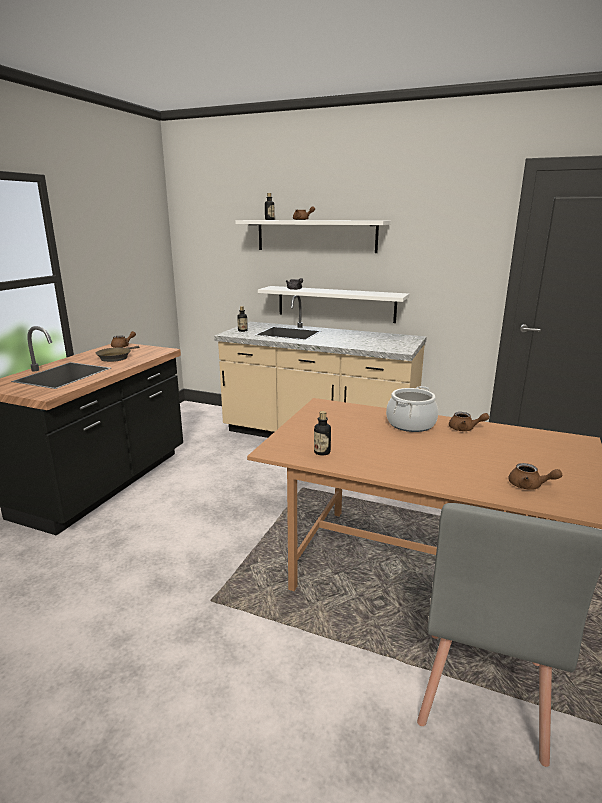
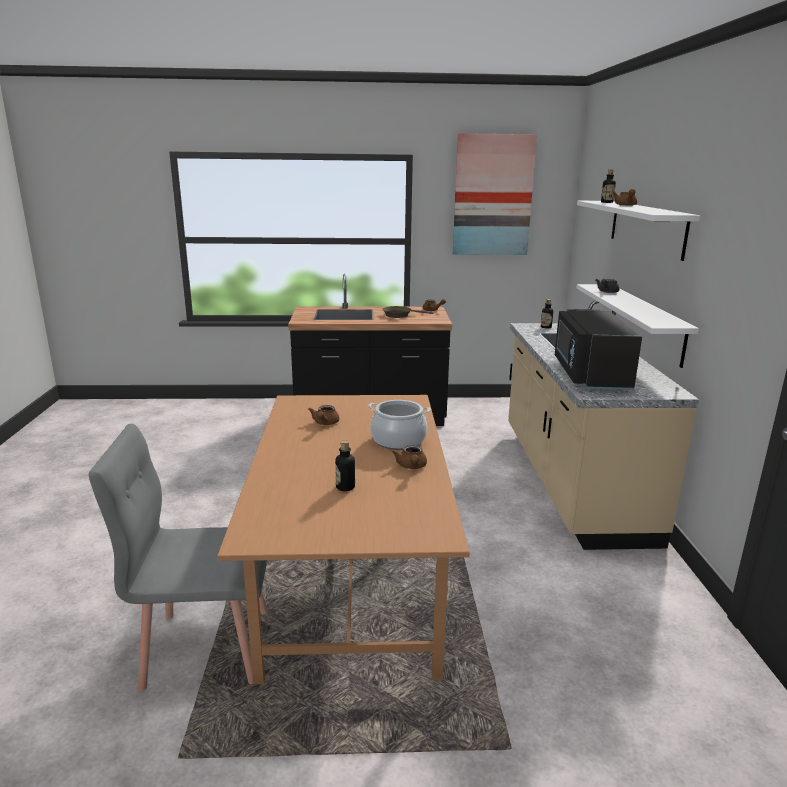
camera: 65 degrees right, 0 degrees up
bottle [314,411,331,456] -> bottle moved to [335,440,355,491]
brown teapot [508,463,562,490] -> brown teapot moved to [308,405,339,425]
none -> picture [453,133,537,255]
none -> black microwave [555,309,642,390]

